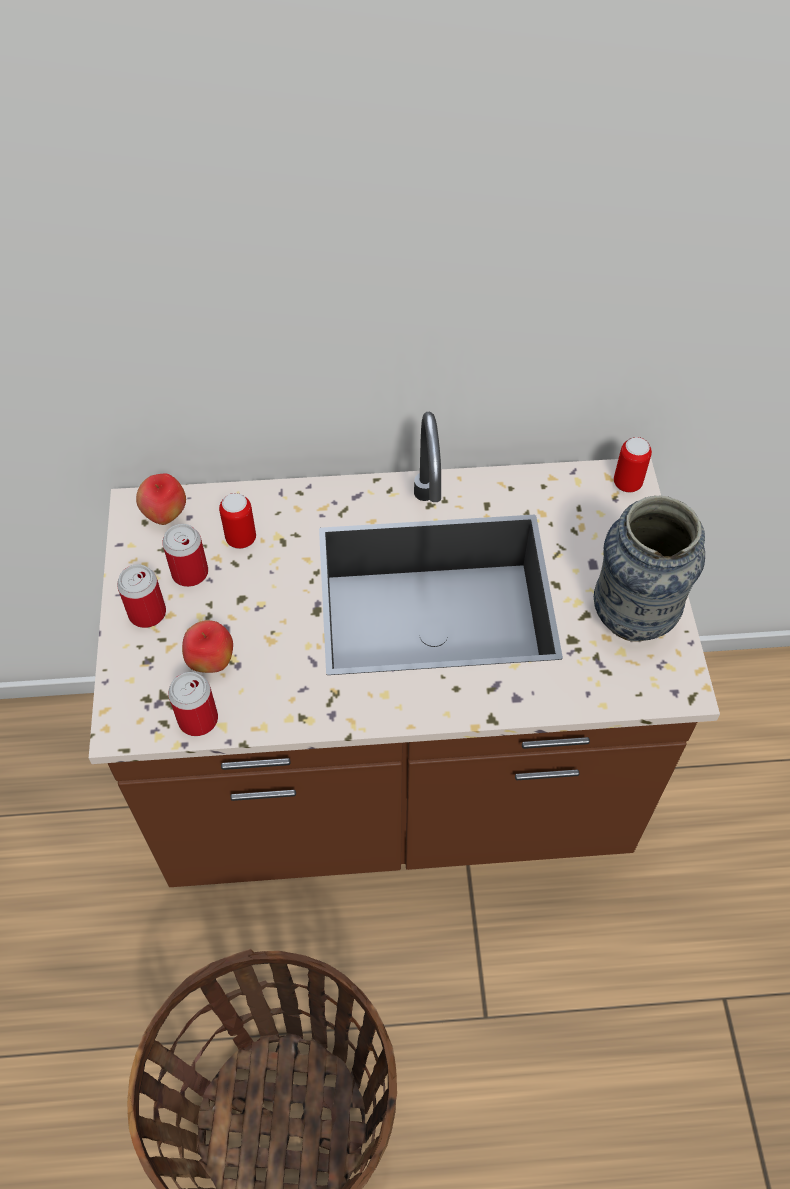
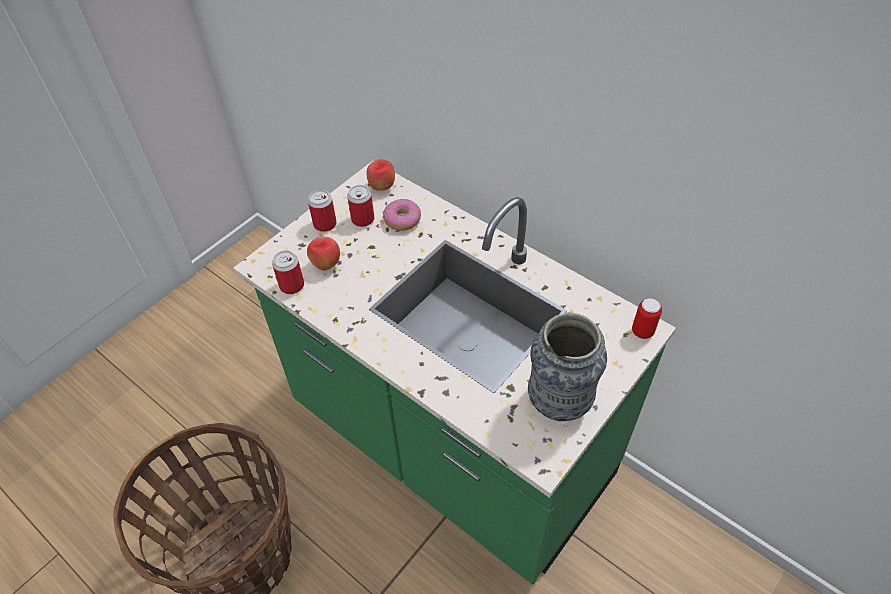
camera: 45 degrees right, 5 degrees down
brown counter [89,412,720,887] -> green counter [233,161,676,585]
can [219,493,256,549] -> donut [383,199,421,231]

